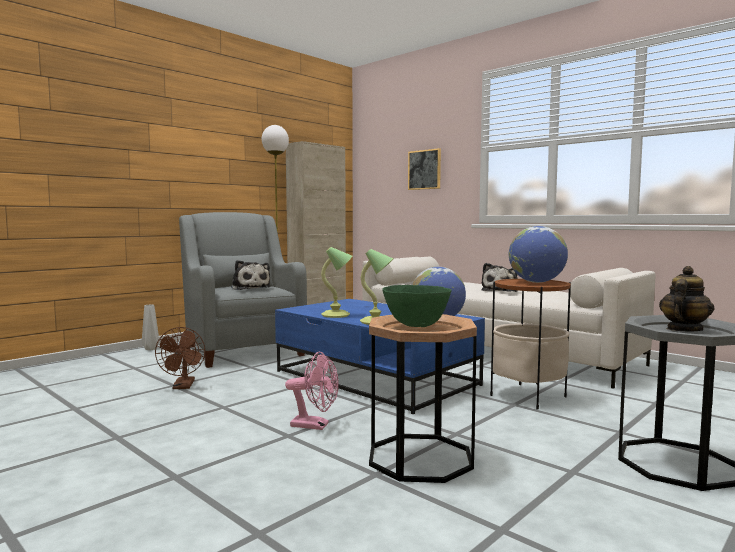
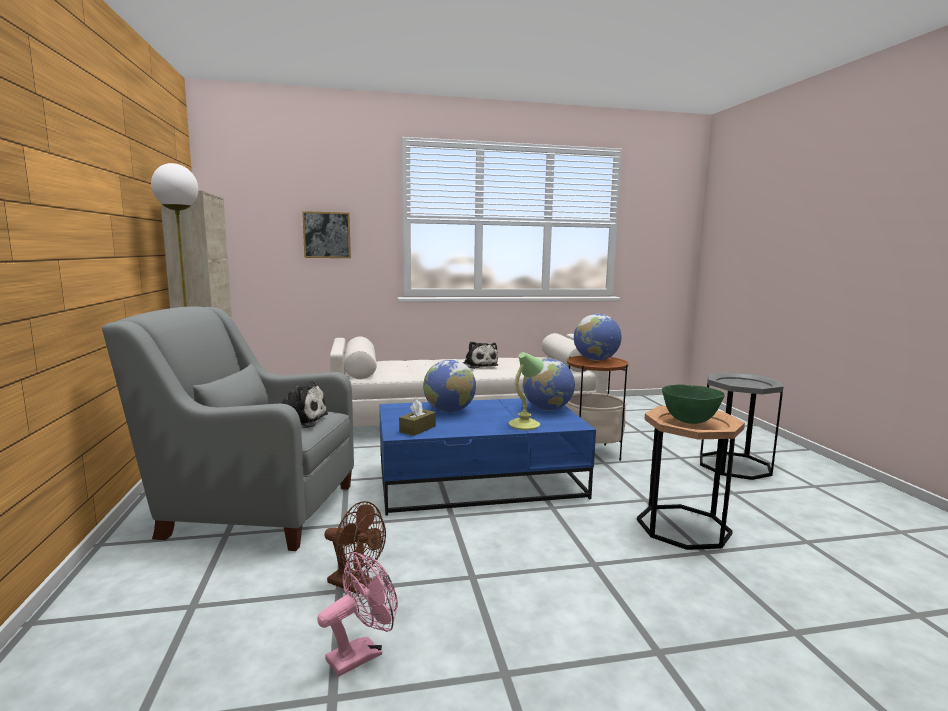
camera: 55 degrees left, 5 degrees up
grey vase [142,304,159,350] -> none
pink fan [285,352,339,430] -> pink fan moved to [317,552,398,676]
table lamp [321,247,352,318] -> none
teapot [659,266,714,332] -> none
none -> brown tissue box [399,400,436,436]
none -> globe [423,360,476,413]

